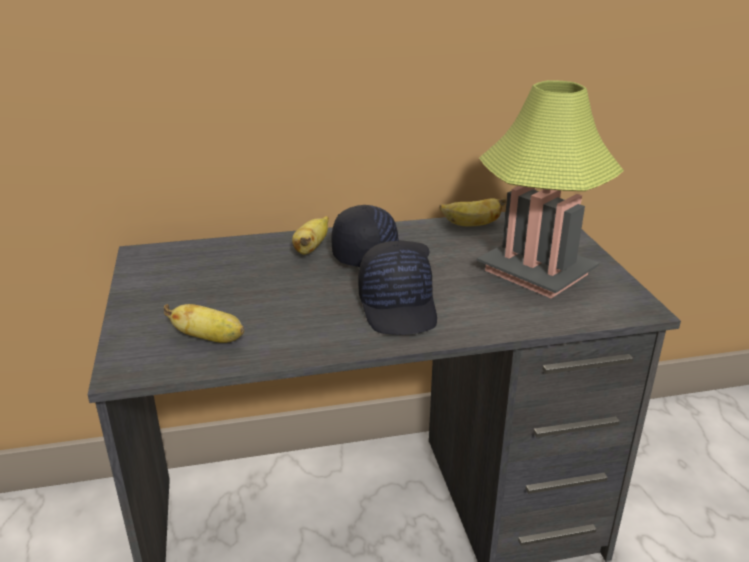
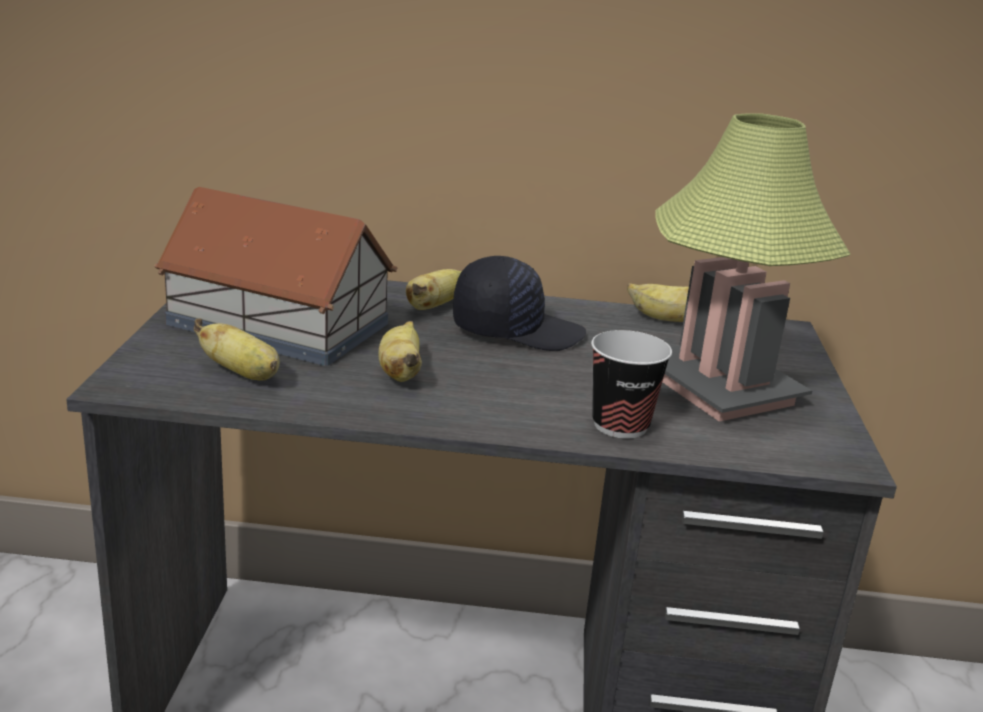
camera: 15 degrees right, 5 degrees down
black cap [358,241,437,335] -> none
none -> toy house [154,187,397,366]
none -> banana [378,321,422,382]
none -> cup [591,330,672,439]

